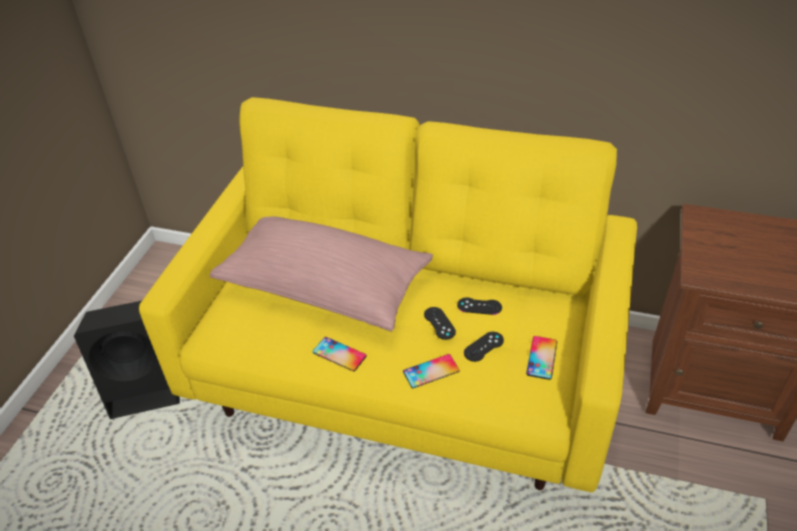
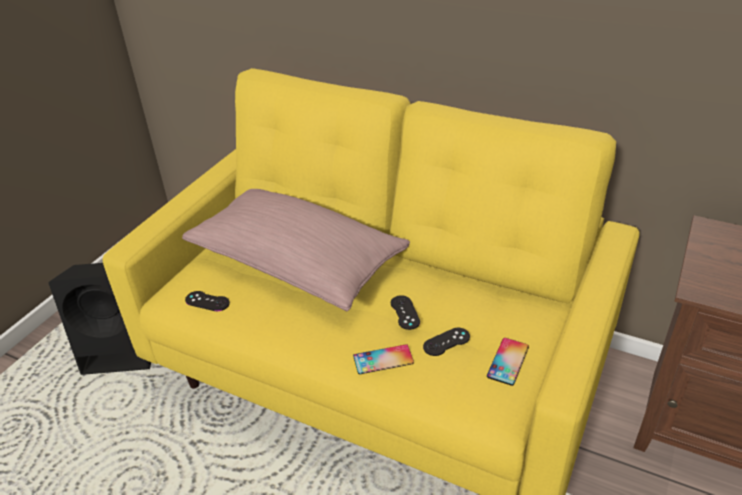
camera: 10 degrees right, 5 degrees down
phone [312,337,366,371] -> none
black game controller [457,297,502,315] -> black game controller moved to [185,291,230,311]

